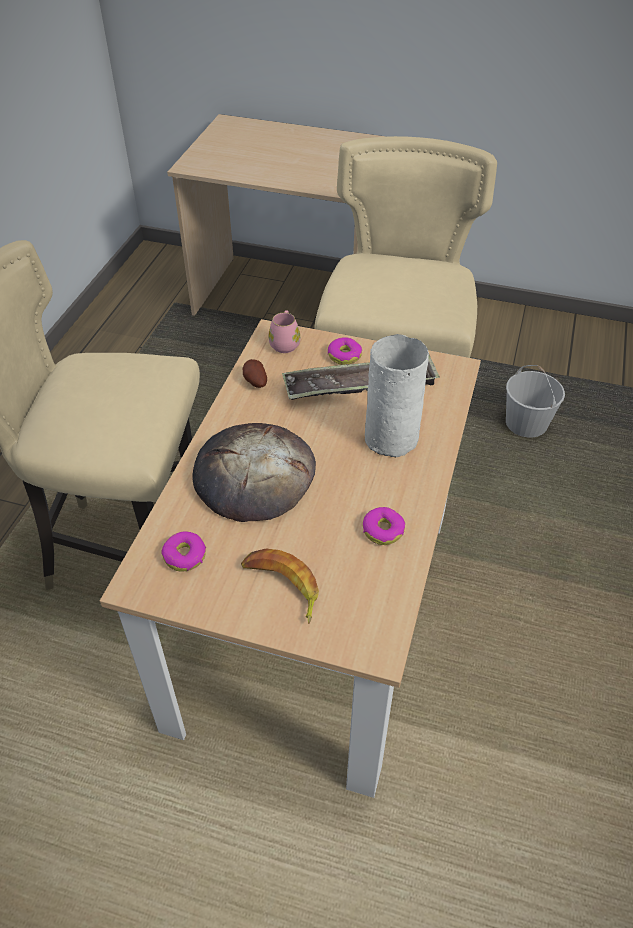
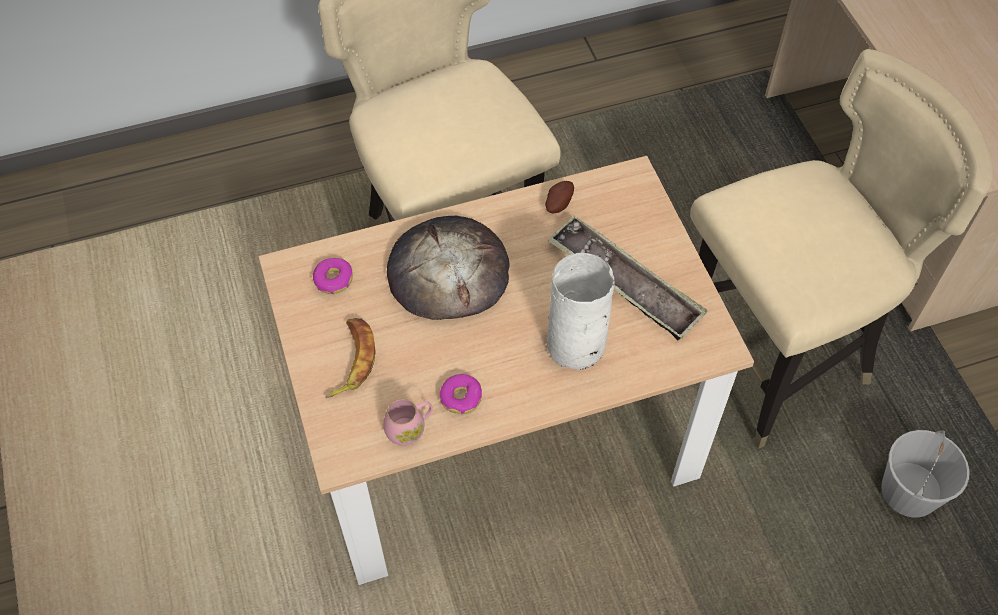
camera: 55 degrees right, 10 degrees up
pink mug [269,310,300,353] -> pink mug moved to [383,399,433,446]
donut [328,337,362,365] -> none

